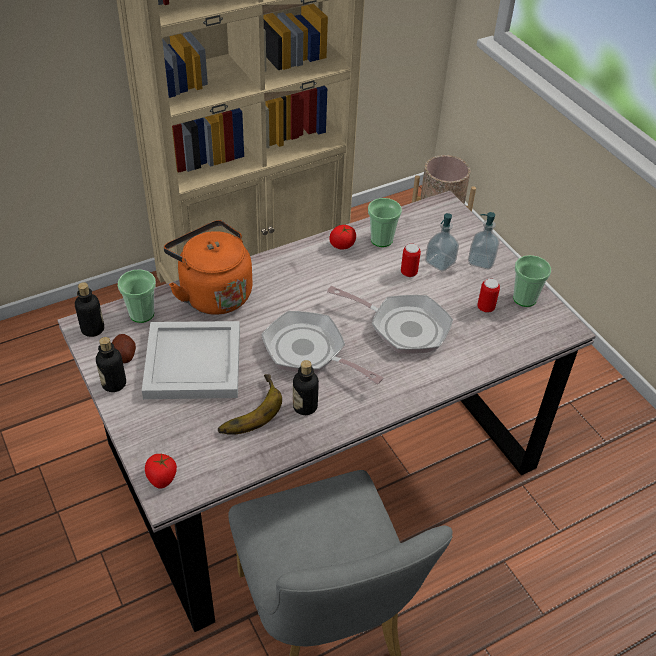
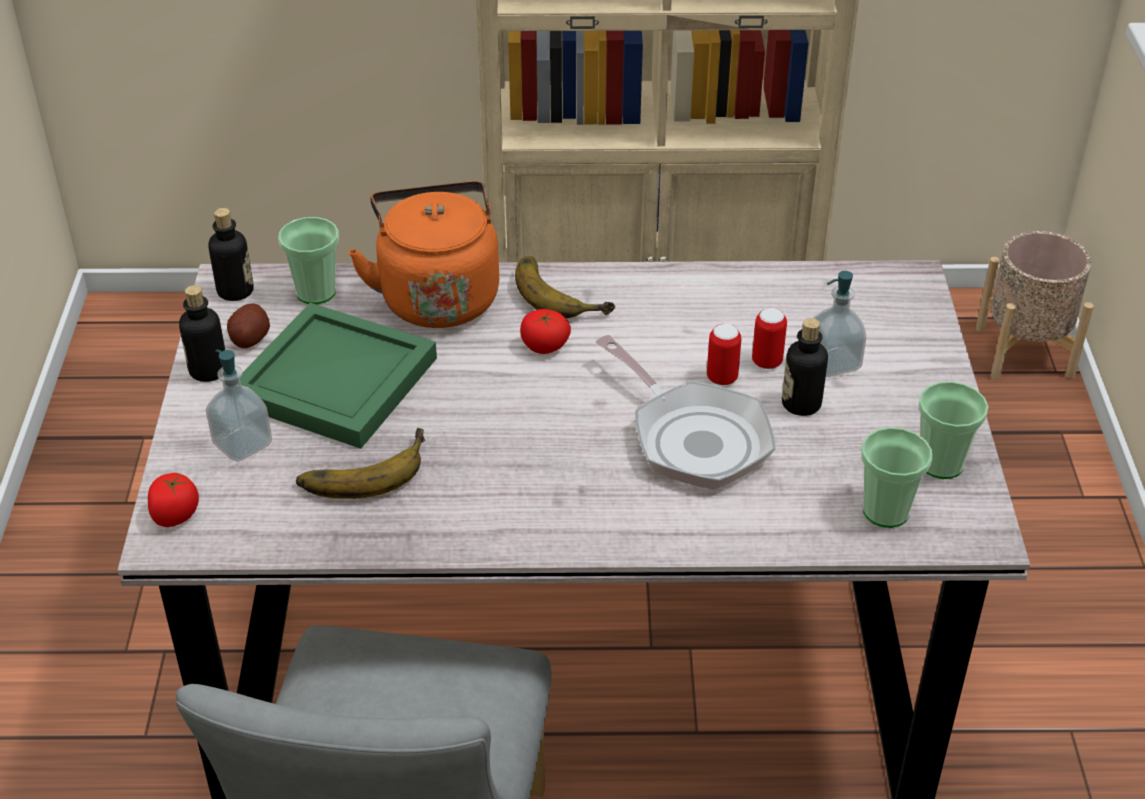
camera: 30 degrees right, 5 degrees down
white tray [142,321,240,399] -> green tray [240,303,437,449]
frying pan [261,311,384,384] -> none
bottle [293,360,319,415] -> bottle moved to [782,318,828,416]
tomato [329,225,356,250] -> tomato moved to [520,309,571,354]
cup [368,198,402,247] -> cup moved to [861,427,932,528]
soap dispenser [468,212,500,269] -> soap dispenser moved to [206,350,272,462]
can [477,279,500,313] -> can moved to [707,324,741,385]
none -> banana [515,256,615,318]

